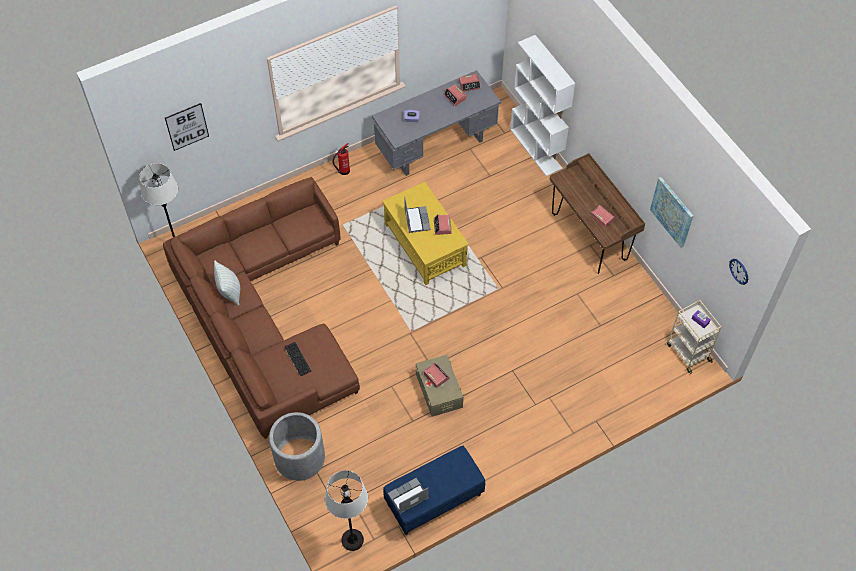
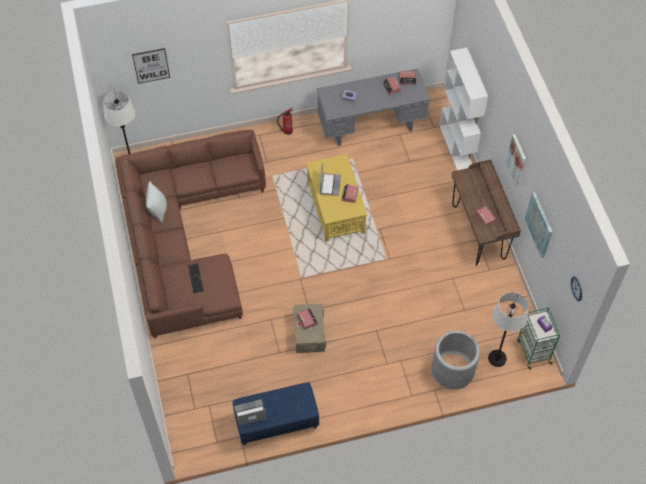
camera: 15 degrees right, 0 degrees up
grey planter [269,412,325,481] -> grey planter moved to [432,331,480,390]
white floor lamp [325,470,368,551] -> white floor lamp moved to [488,292,528,367]
beige cart [667,300,721,374] -> green cart [517,307,560,370]
none -> picture [506,134,526,187]

